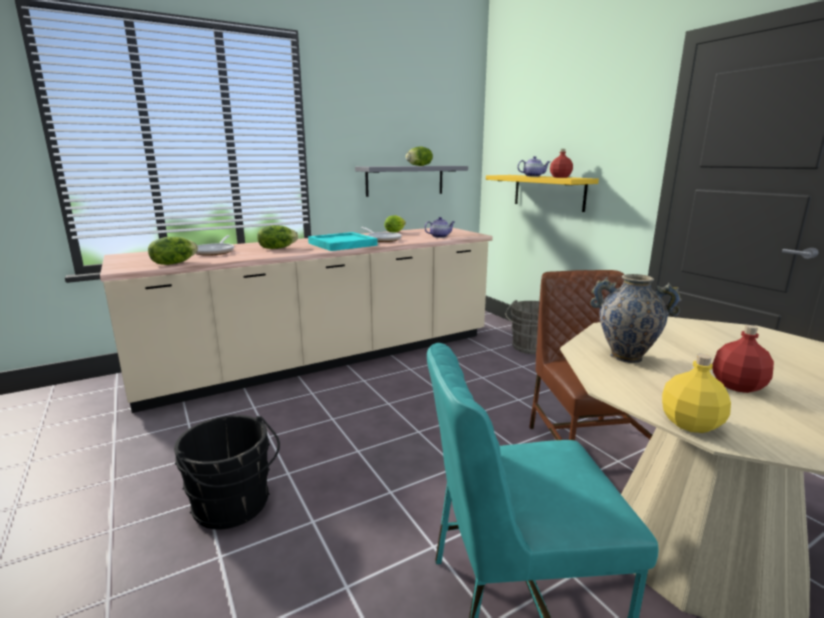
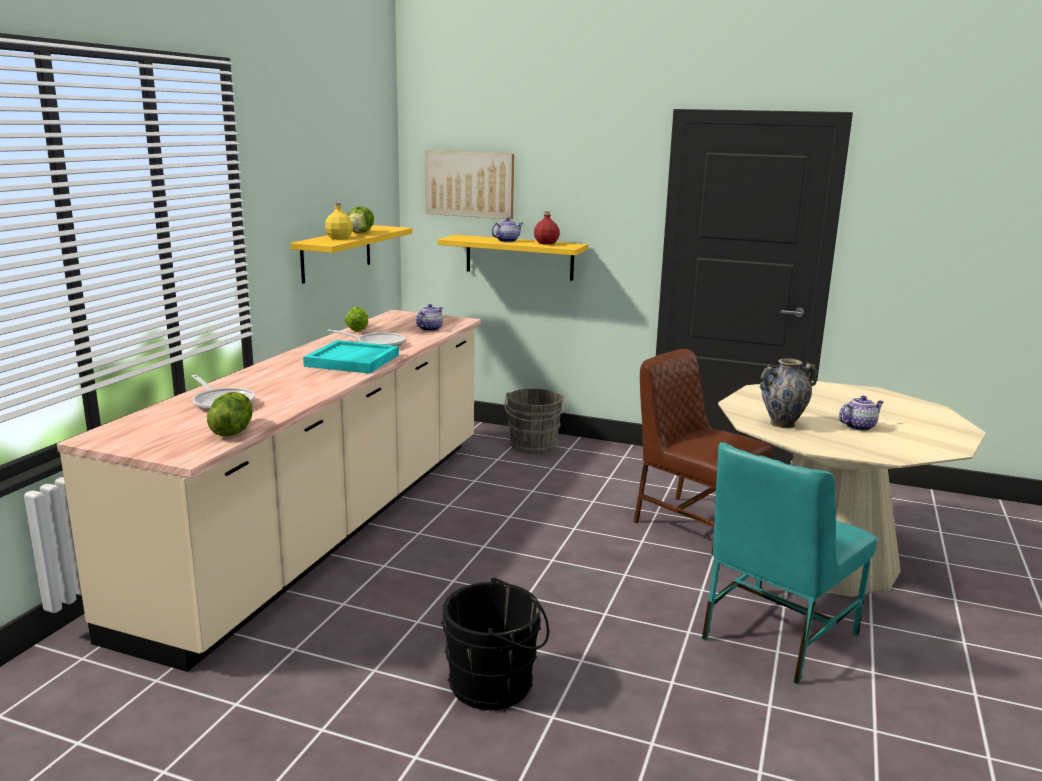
camera: 40 degrees left, 0 degrees up
lettuce [257,225,298,249] -> none
grey shelf [355,166,468,197] -> yellow shelf [290,225,412,284]
yellow bottle [662,354,731,433] -> yellow bottle moved to [325,203,353,240]
red bottle [712,325,774,393] -> teapot [839,396,884,431]
none -> picture [425,151,514,219]

